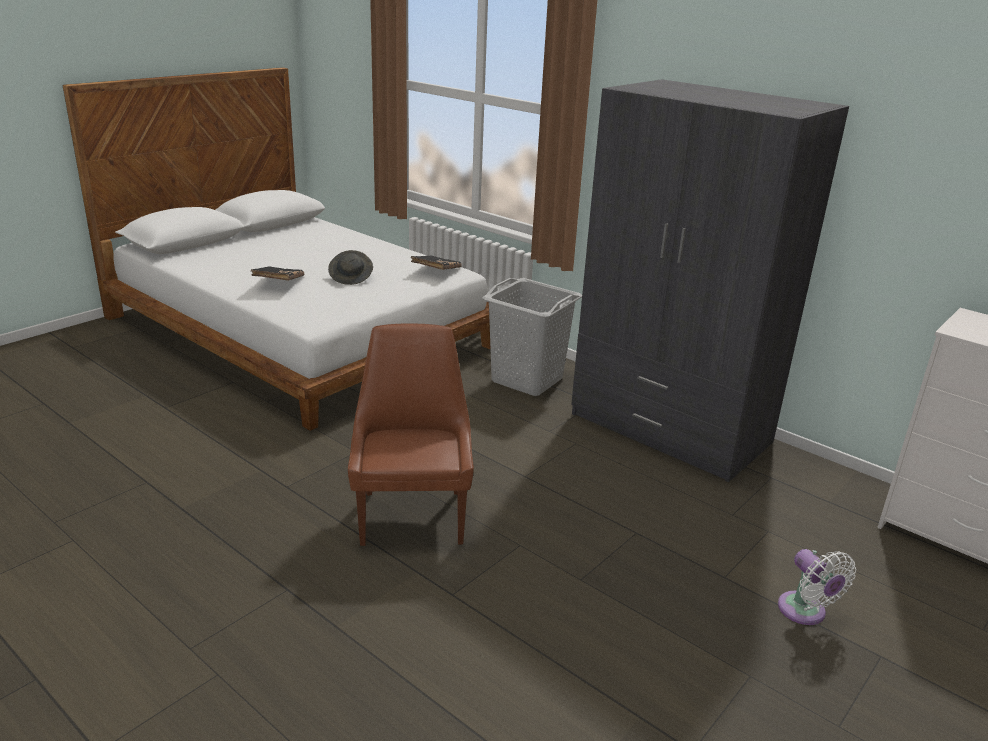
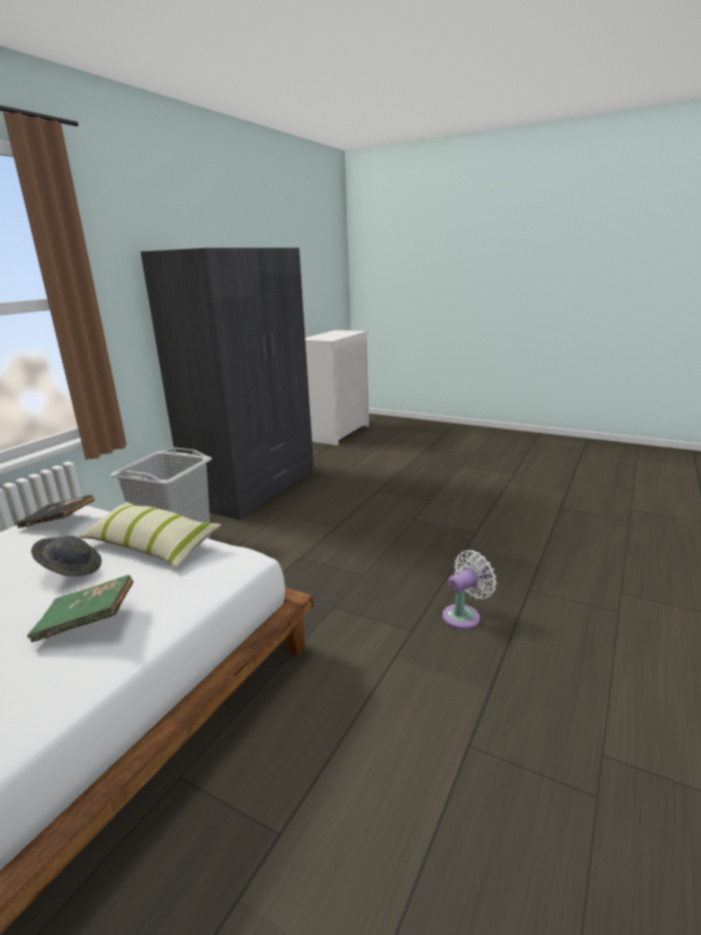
camera: 100 degrees left, 5 degrees down
black book [251,266,304,281] -> green book [27,575,134,643]
brown chair [348,324,474,546] -> none
white fan [778,549,856,625] -> white fan moved to [442,550,497,630]
none -> pillow [79,502,222,568]

